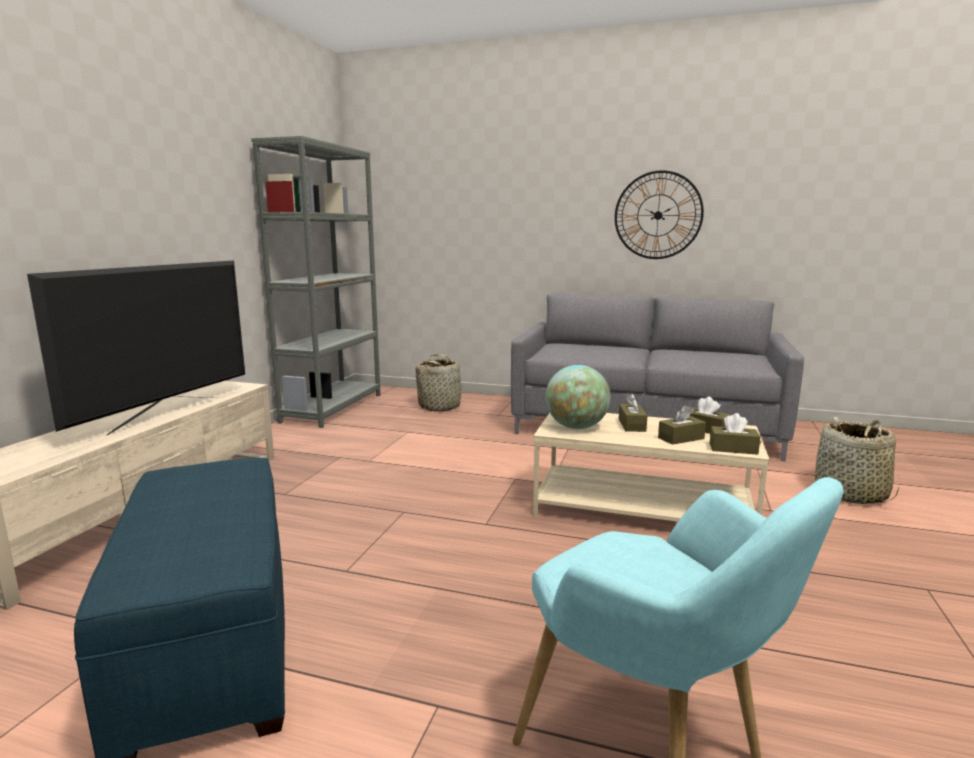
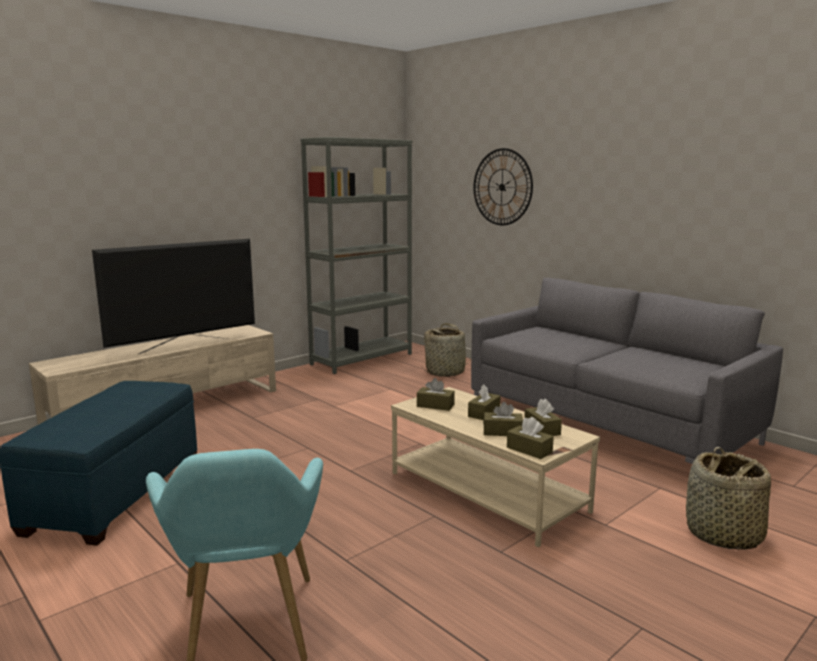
camera: 30 degrees right, 0 degrees up
globe [546,365,611,429] -> brown tissue box [417,378,455,411]
wall clock [615,170,704,259] -> wall clock moved to [474,148,533,225]

